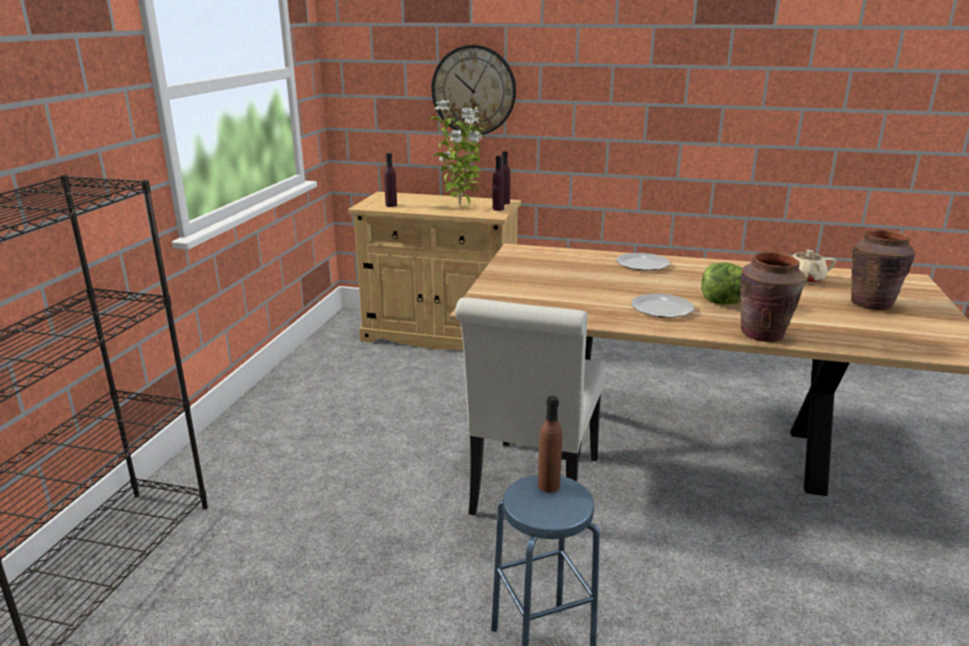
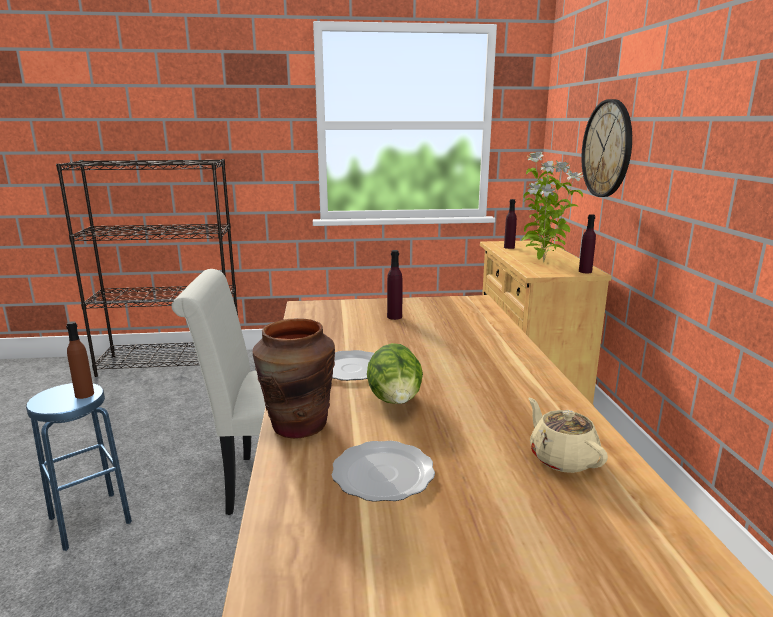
camera: 70 degrees right, 5 degrees down
purple bottle [493,156,504,211] -> purple bottle moved to [387,250,403,320]
plate [616,253,670,271] -> plate moved to [332,441,435,502]
brown vase [851,230,916,310] -> none

